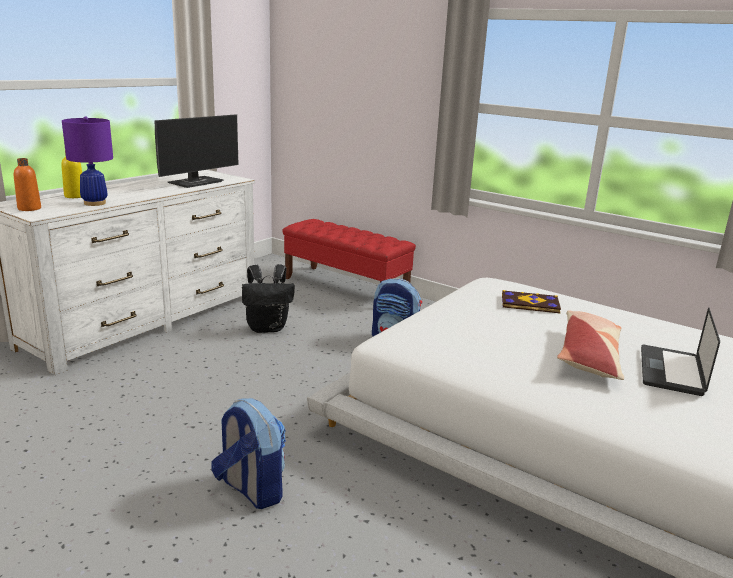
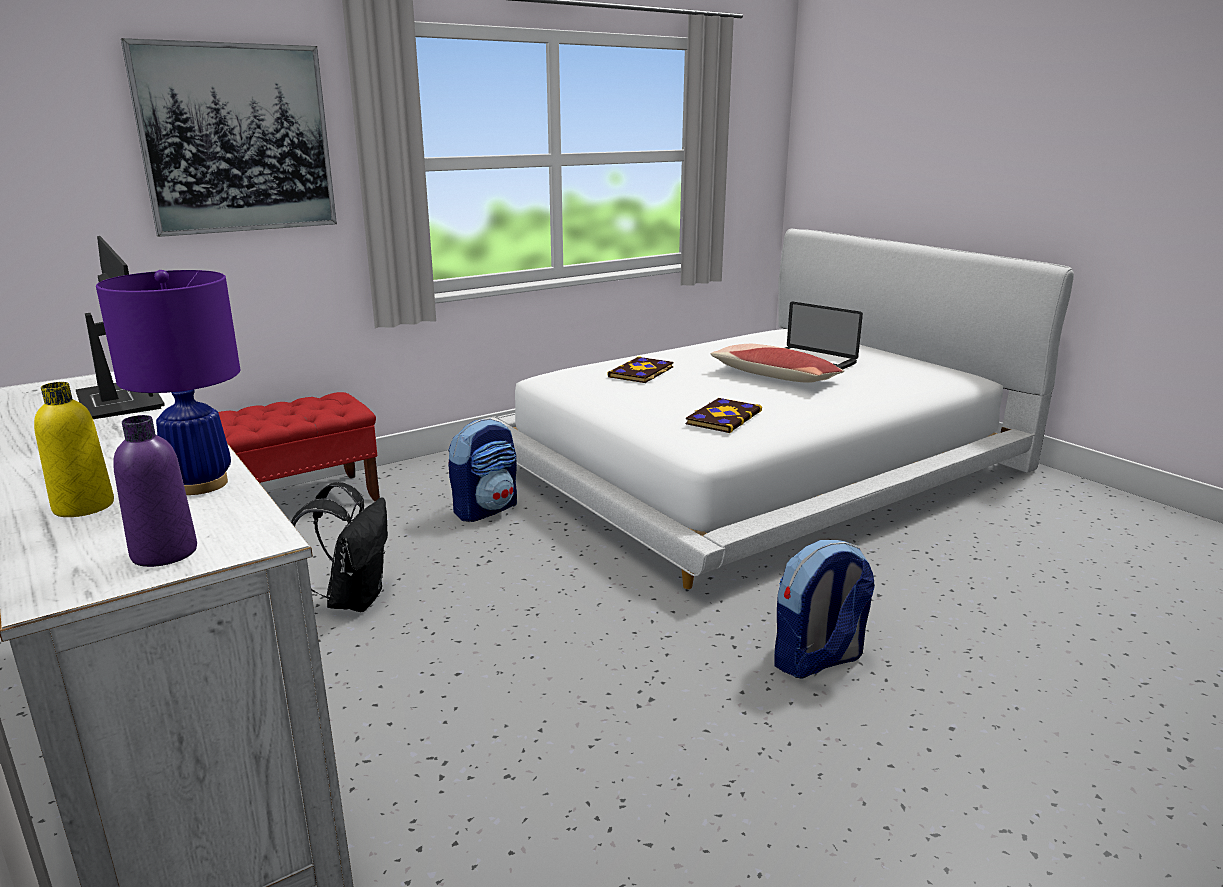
camera: 70 degrees left, 0 degrees up
orange bottle [14,158,41,211] -> purple bottle [113,415,197,567]
none -> picture [121,38,337,237]
none -> book [686,398,762,433]

